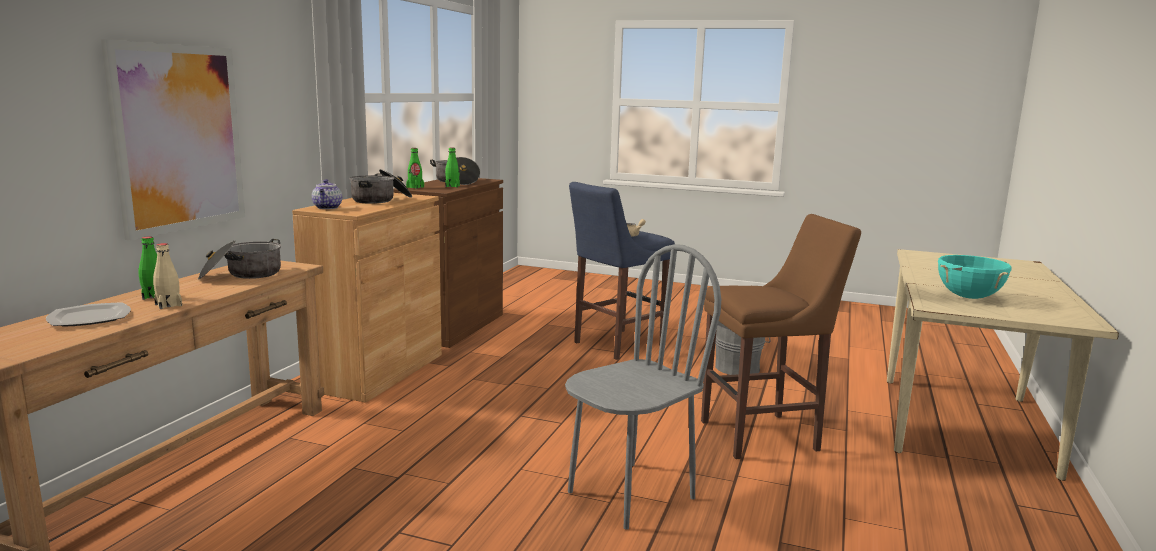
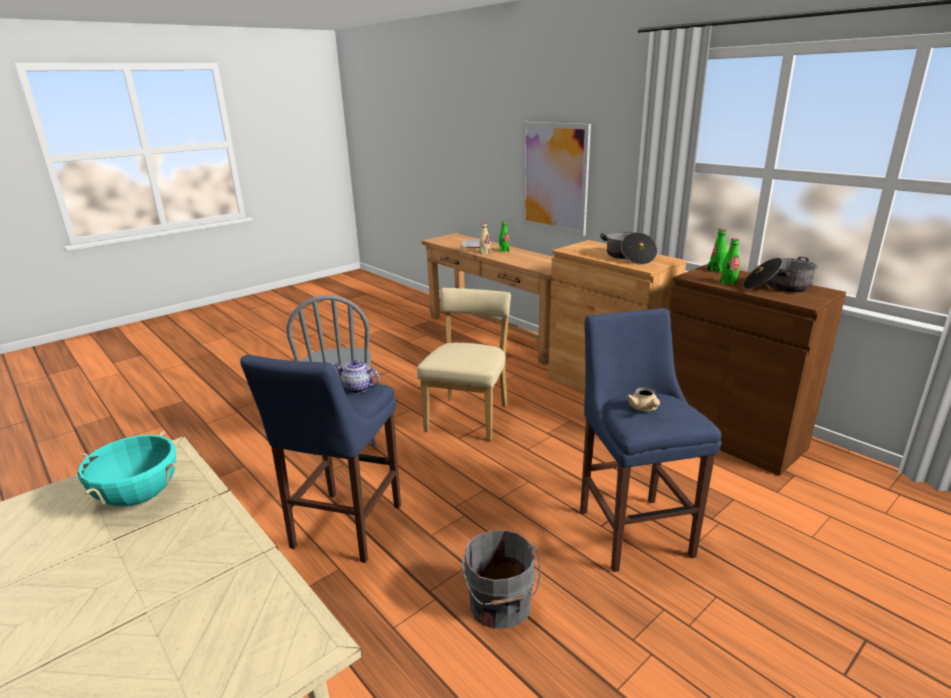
camera: 120 degrees right, 10 degrees up
cooking pot [198,239,281,280] -> none
teapot [312,179,342,209] -> teapot moved to [334,360,380,393]
brown stool [701,214,861,459] -> blue stool [240,355,401,563]
none -> beige chair [417,288,511,441]

